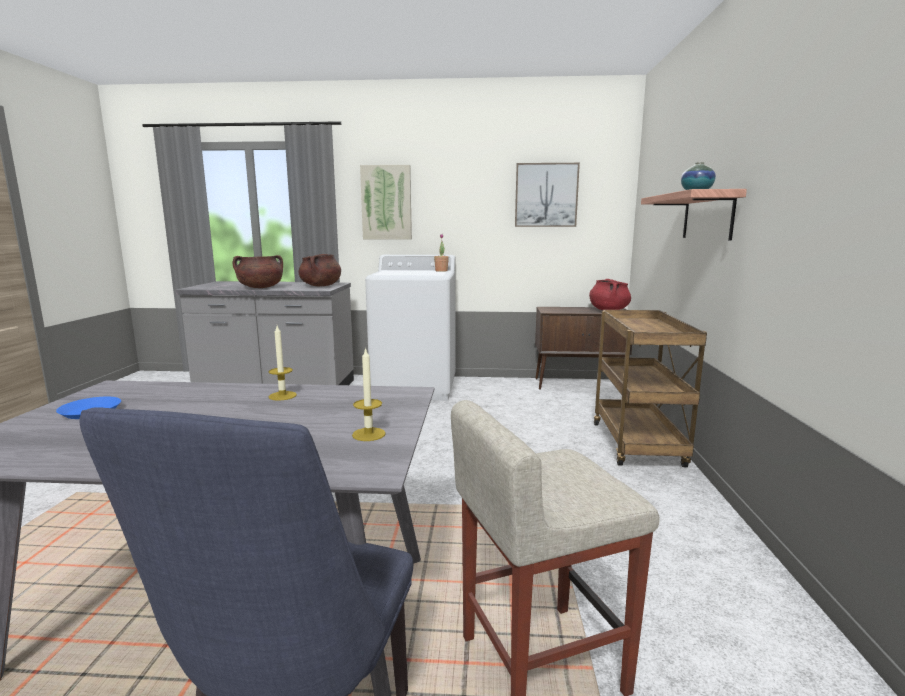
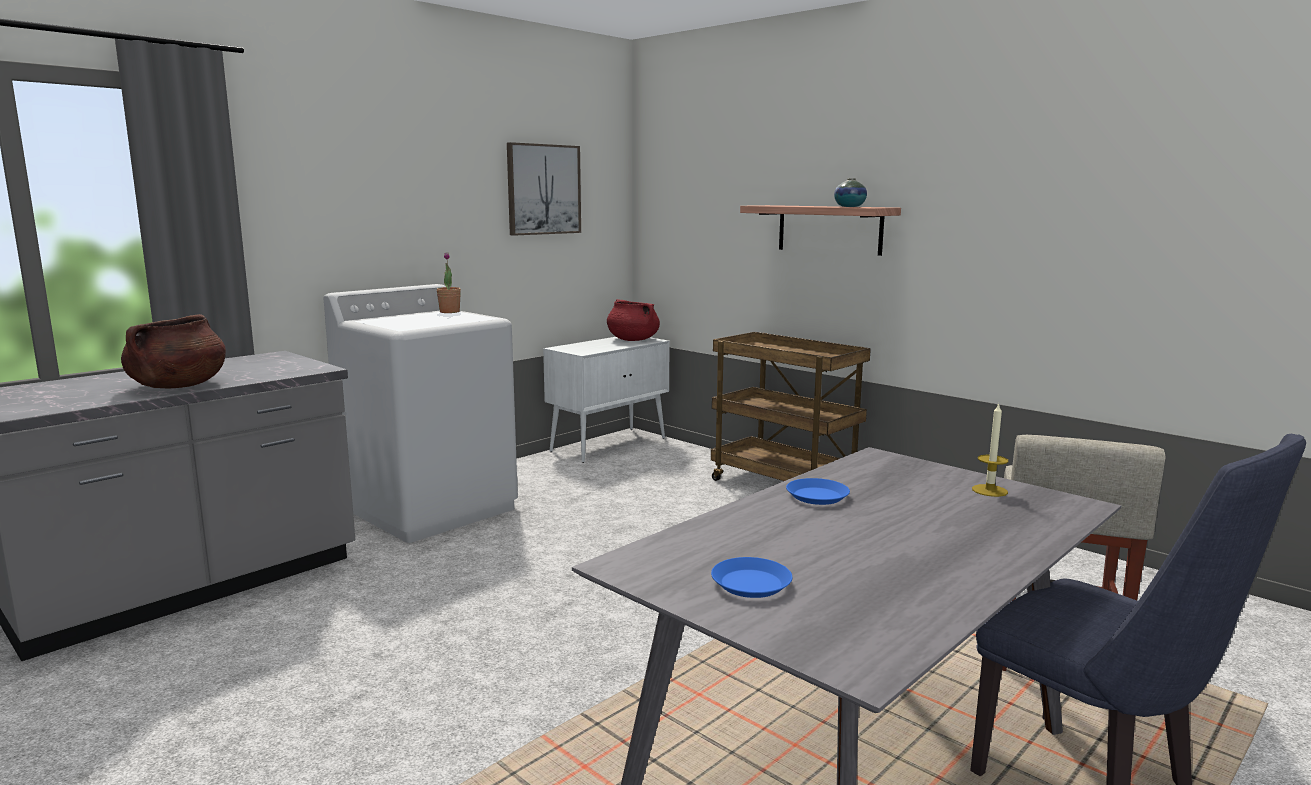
camera: 50 degrees left, 0 degrees up
candle [268,326,297,401] -> blue plate [786,478,850,505]
brown cooking pot [299,254,341,286] -> none
picture [360,165,412,240] -> none
brown cabinet [535,307,632,390] -> white cabinet [543,337,670,463]

